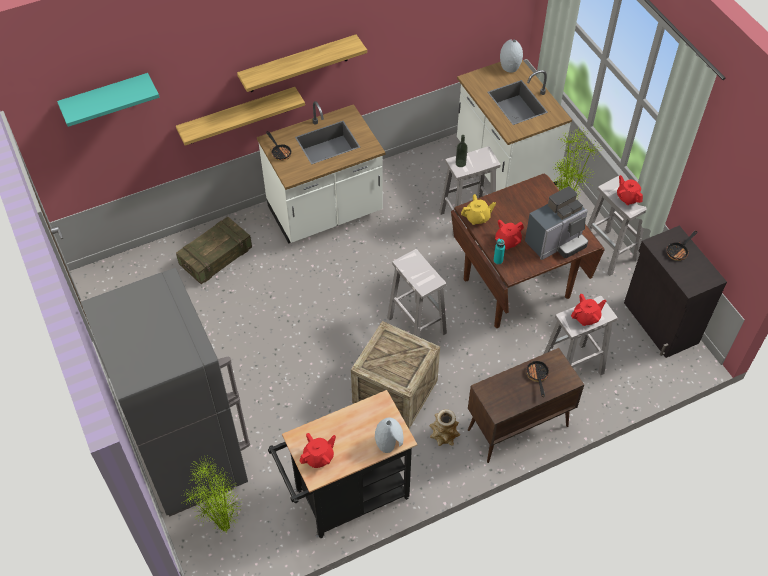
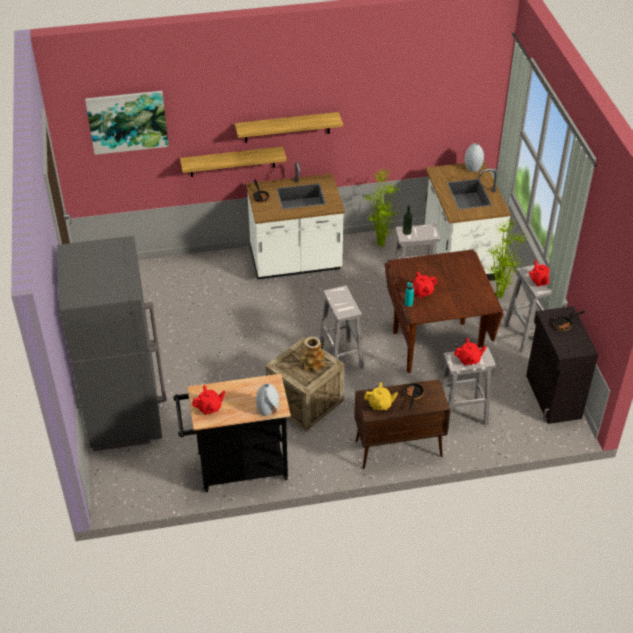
camera: 15 degrees right, 10 degrees down
turquoise shelf [57,73,160,127] -> picture [85,91,169,155]
crate [176,217,252,284] -> none
potted plant [182,455,241,533] -> potted plant moved to [364,167,401,247]
vase [430,409,460,446] -> vase moved to [299,336,325,372]
yellow teapot [461,194,496,225] -> yellow teapot moved to [364,382,398,410]
coffee machine [525,186,588,260] -> none

